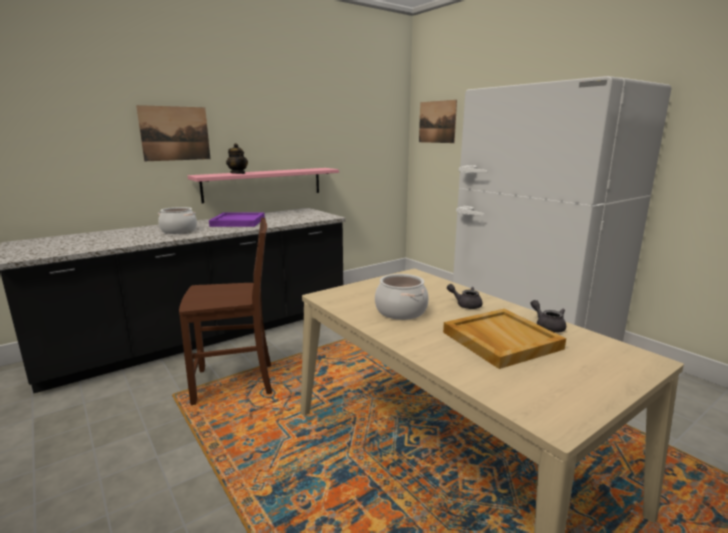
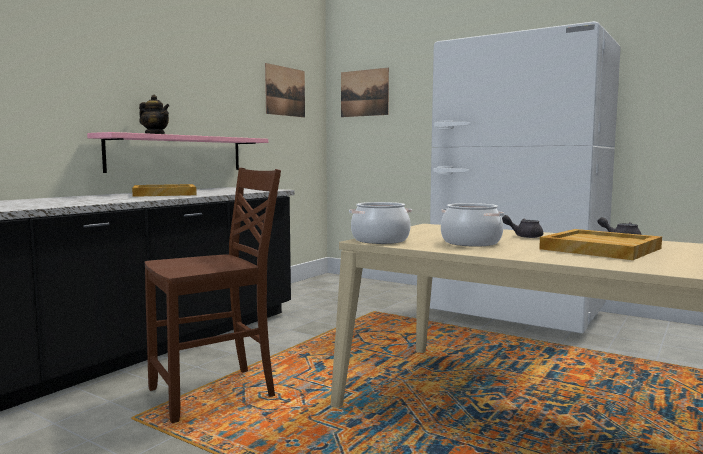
camera: 20 degrees left, 10 degrees down
picture [136,105,210,161] -> picture moved to [265,63,305,117]
cooking pot [158,207,197,234] -> cooking pot moved to [349,202,412,244]
purple tray [209,212,265,227] -> beige tray [132,184,197,197]

